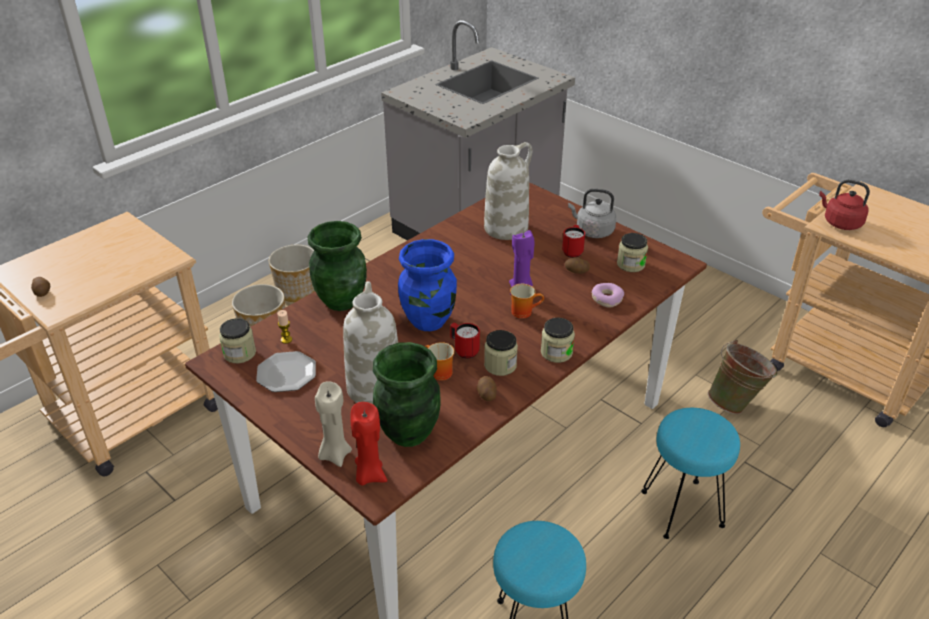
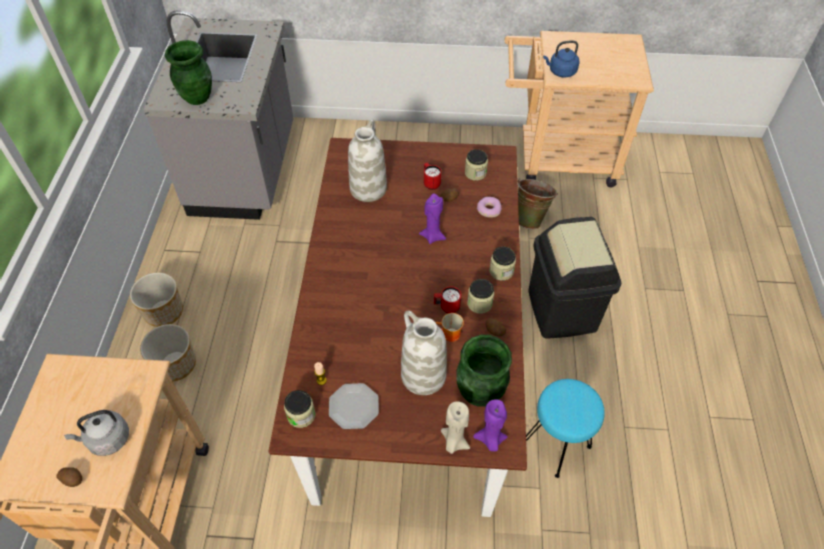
camera: 40 degrees left, 15 degrees up
green vase [308,221,367,311] -> green vase moved to [165,40,212,105]
red candle [350,402,387,486] -> purple candle [473,399,508,451]
blue vase [398,239,457,331] -> none
mug [510,284,544,319] -> none
grey kettle [568,189,616,238] -> grey kettle moved to [64,410,129,456]
turquoise stool [641,408,740,539] -> black trash can [528,217,621,339]
red kettle [819,180,870,230] -> blue kettle [543,40,580,77]

